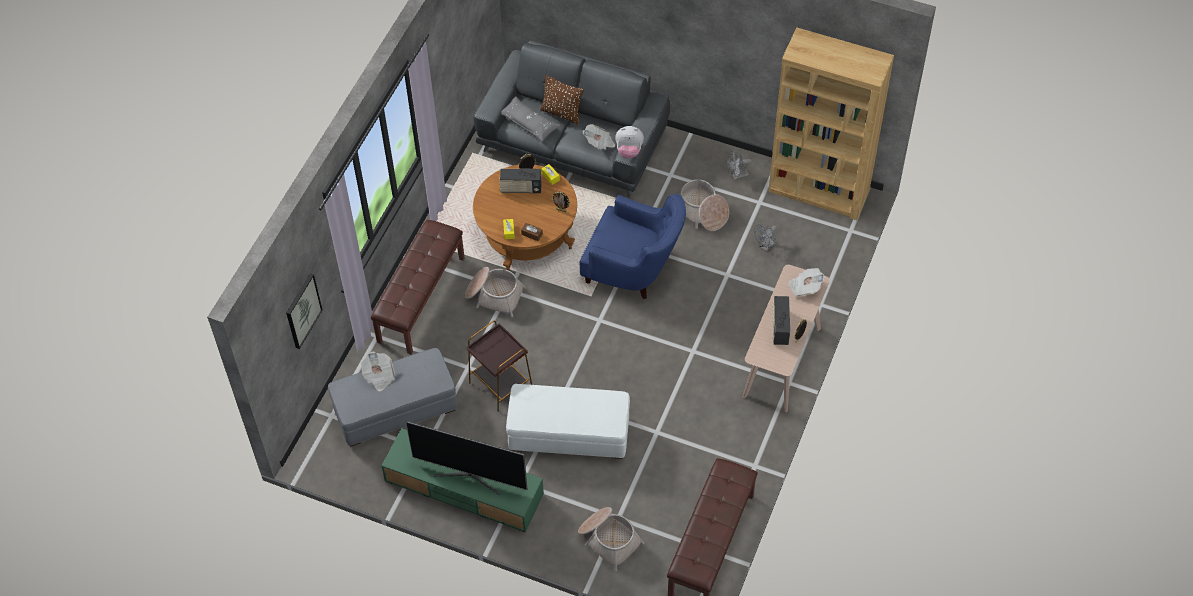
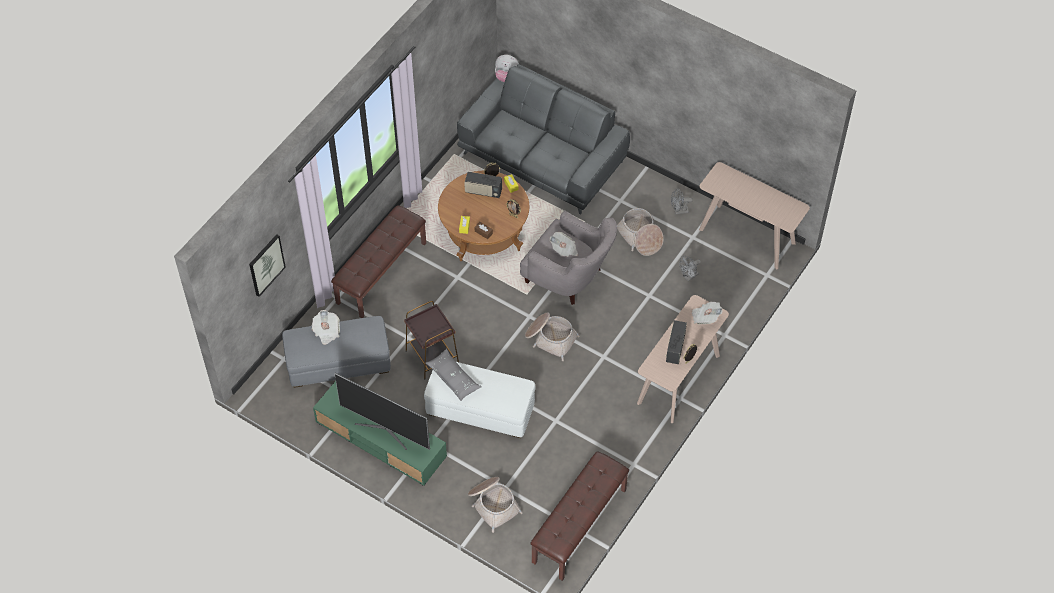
camera: 10 degrees right, 0 degrees up
basket [465,267,526,317] -> basket moved to [525,313,580,361]
grey pillow [501,96,560,142] -> grey pillow moved to [426,349,481,401]
brown pillow [540,76,584,125] -> none
blue armchair [580,194,686,299] -> grey armchair [520,211,617,305]
newspaper [583,124,615,150] -> newspaper moved to [550,232,578,257]
plush toy [615,126,644,158] -> plush toy moved to [495,55,519,82]
brown bookcase [768,27,894,220] -> beige console table [699,162,810,270]

